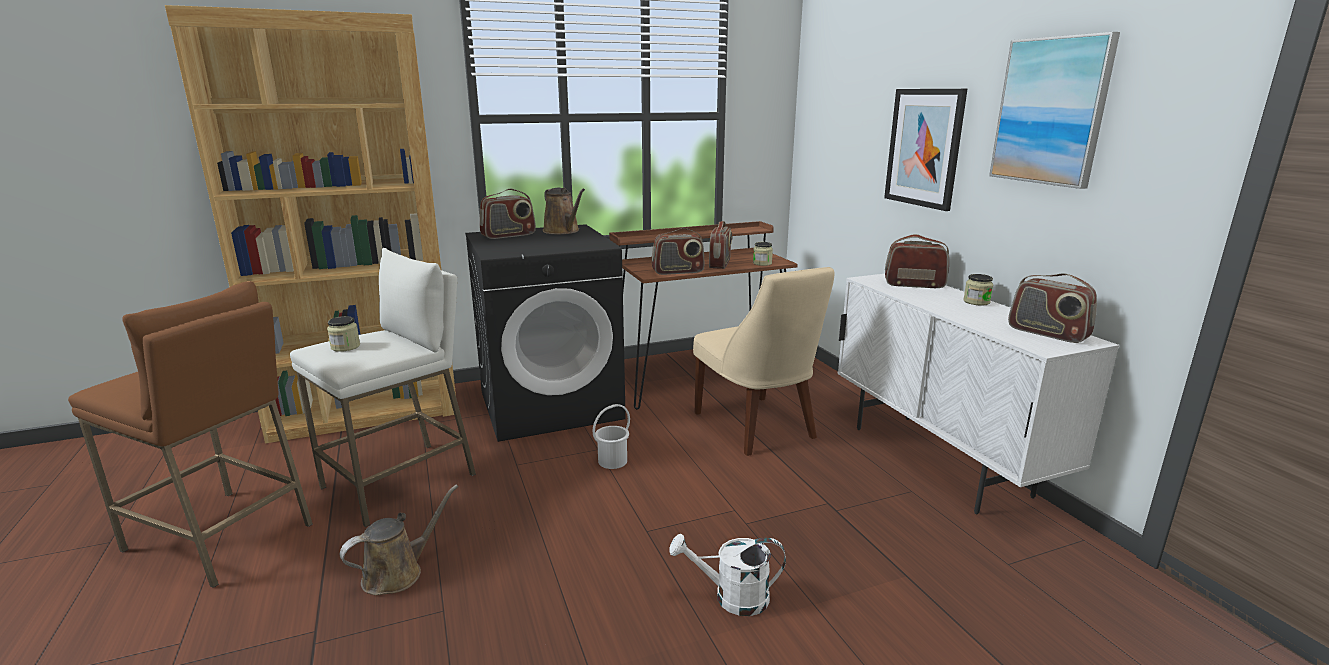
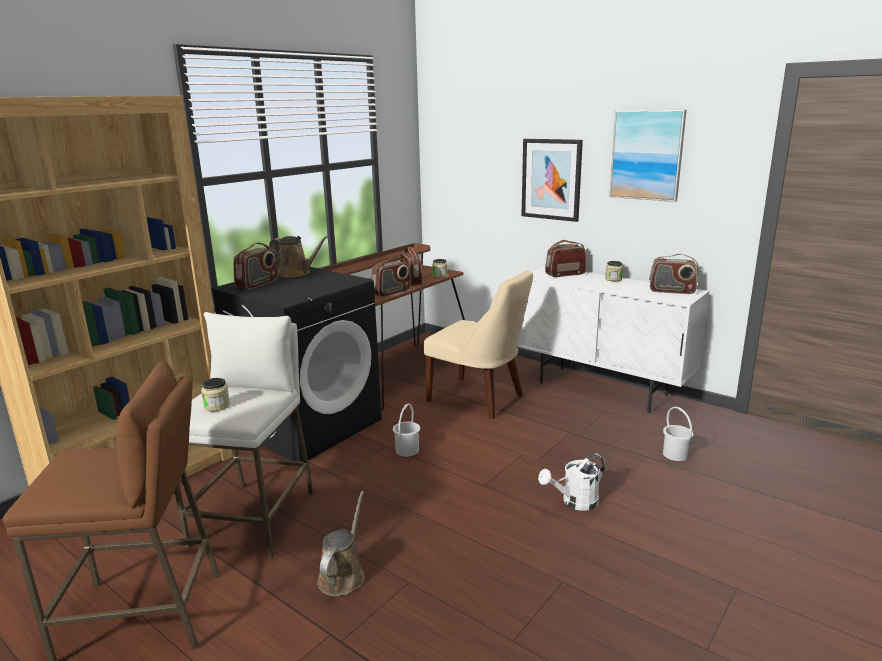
camera: 30 degrees left, 0 degrees up
none -> white bucket [663,407,693,461]

